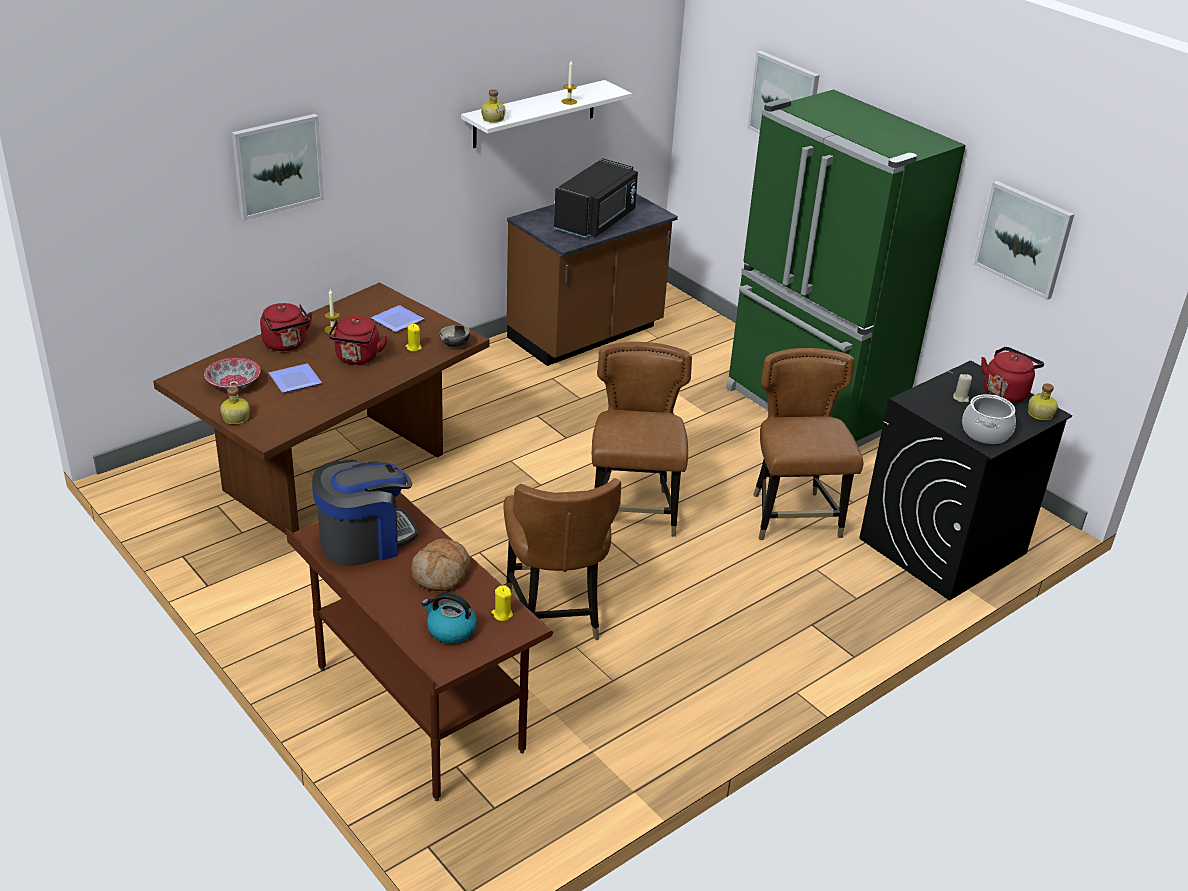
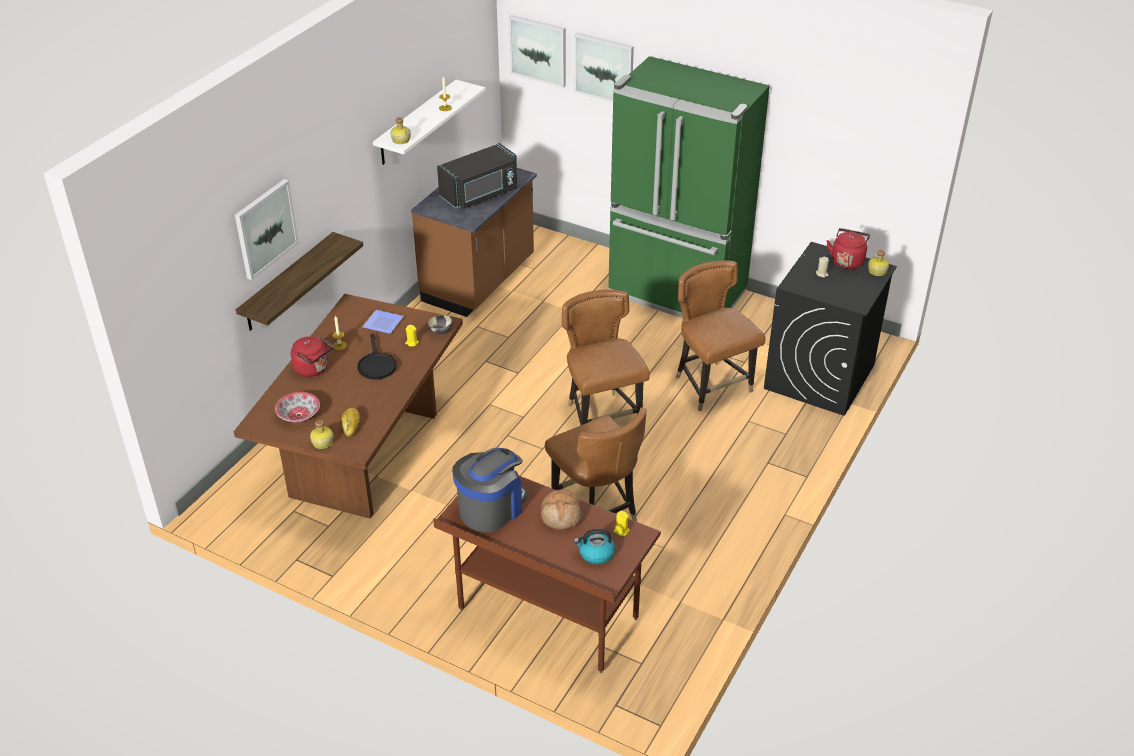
camera: 20 degrees left, 5 degrees up
plate [269,363,322,393] -> none
red kettle [328,316,388,365] -> black frying pan [358,333,397,380]
black microwave [554,158,638,238] -> black microwave turned 45 degrees clockwise [437,143,517,209]
cooking pot [962,394,1016,444] -> none
picture [974,181,1074,300] -> picture moved to [509,15,566,88]
none -> shelf [236,232,363,331]
none -> bread [341,408,360,437]

